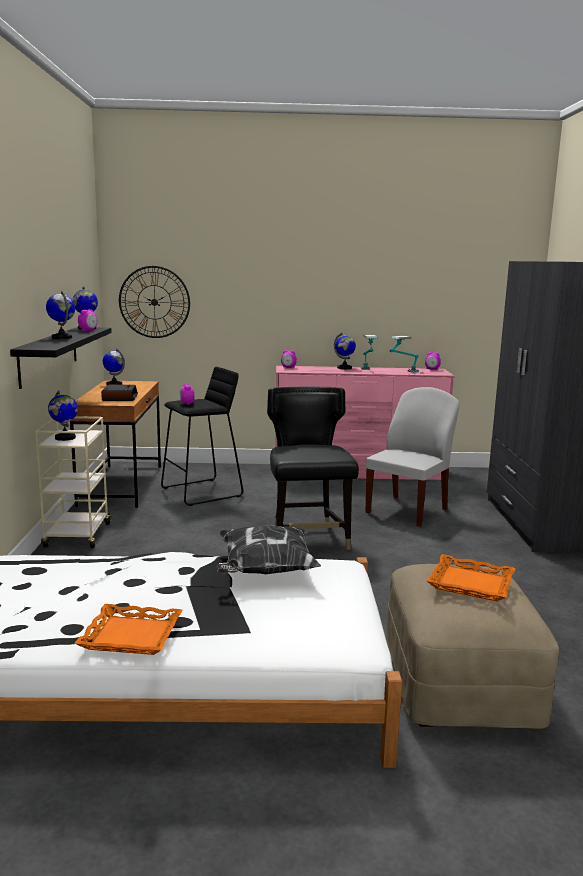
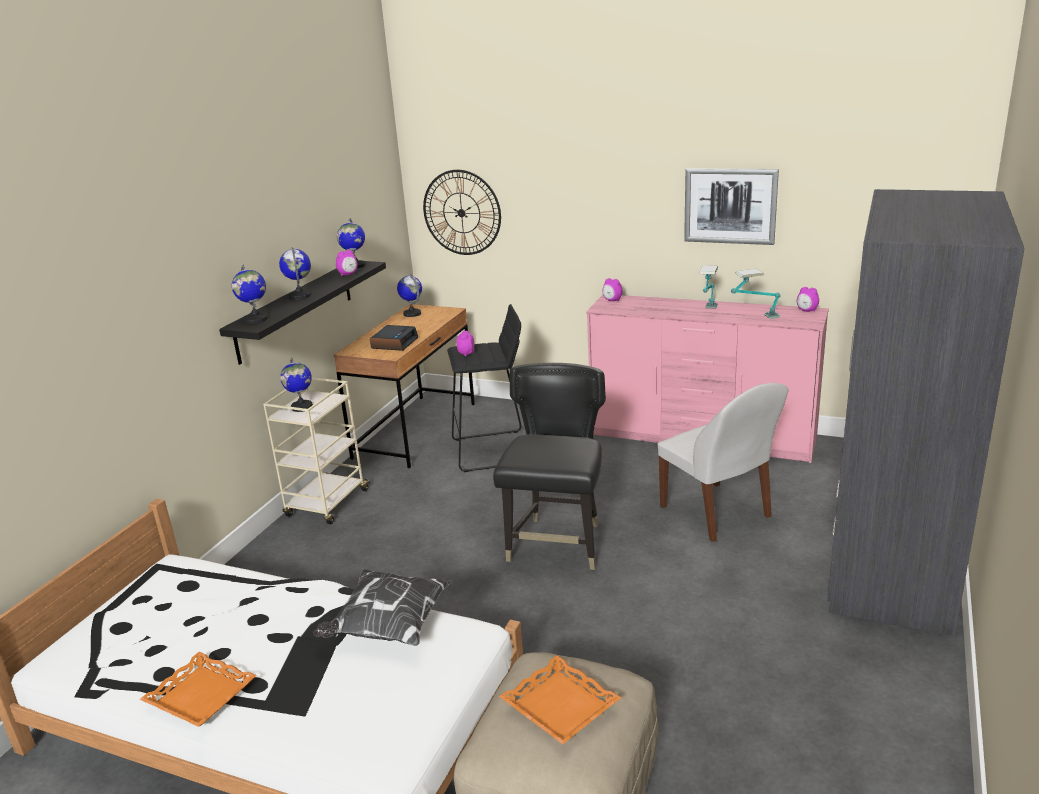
camera: 25 degrees right, 10 degrees up
globe [334,333,356,369] -> globe moved to [232,264,268,324]
white chair [366,387,460,527] -> white chair turned 90 degrees clockwise [658,383,789,542]
none -> picture [684,168,779,245]

